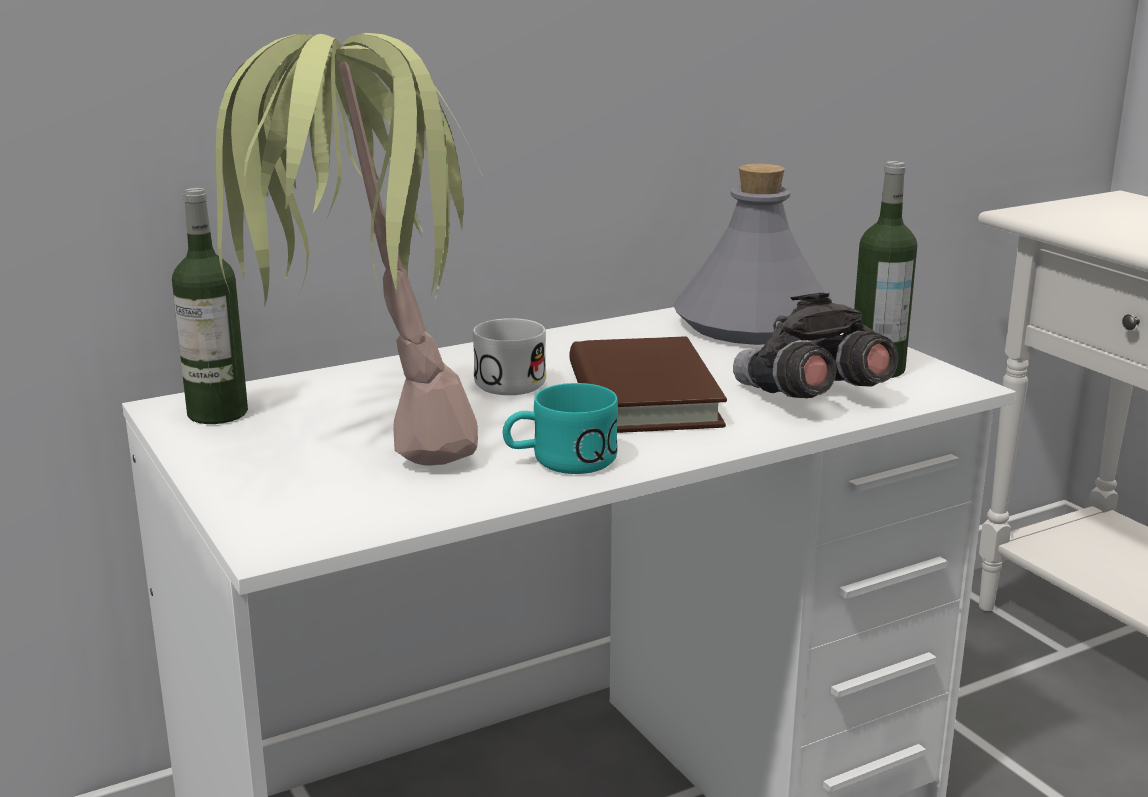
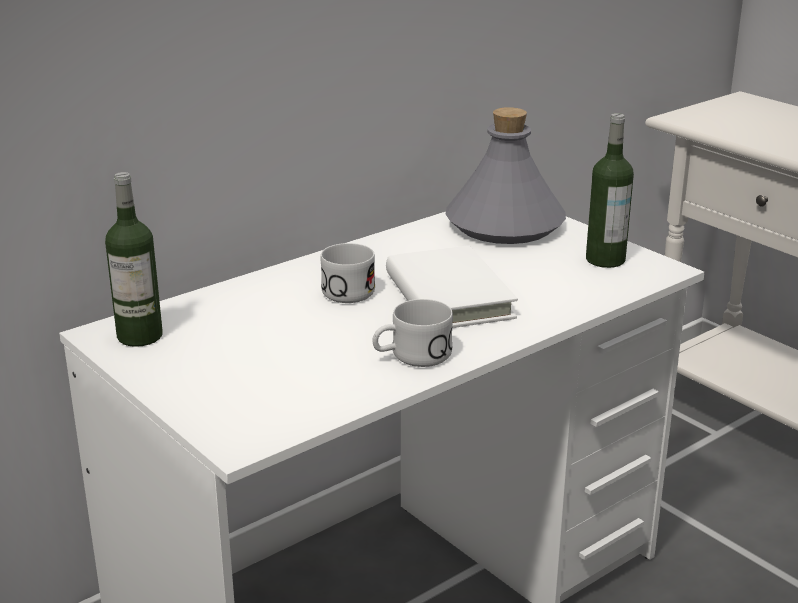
camera: 10 degrees left, 5 degrees up
potted plant [216,33,489,466] -> none
turquoise mug [503,383,618,474] -> white mug [372,299,453,367]
brown book [569,337,727,433] -> white book [386,245,518,328]
grey binoculars [733,293,898,398] -> none

